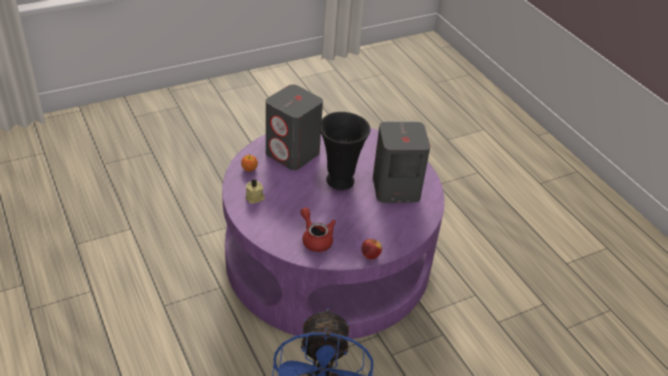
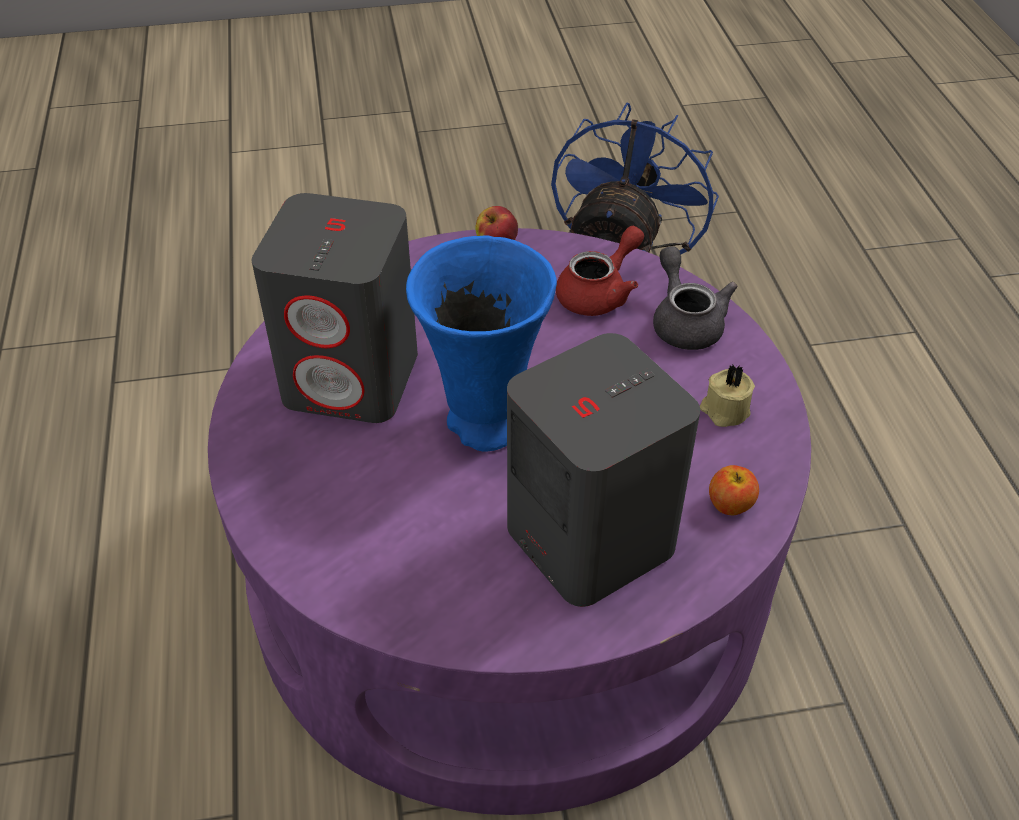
camera: 160 degrees left, 5 degrees up
red teapot [301,207,336,252] -> red teapot turned 120 degrees counterclockwise [556,226,644,316]
black vase [320,112,370,190] -> blue vase [406,236,557,451]
none -> grey teapot [653,246,738,350]

